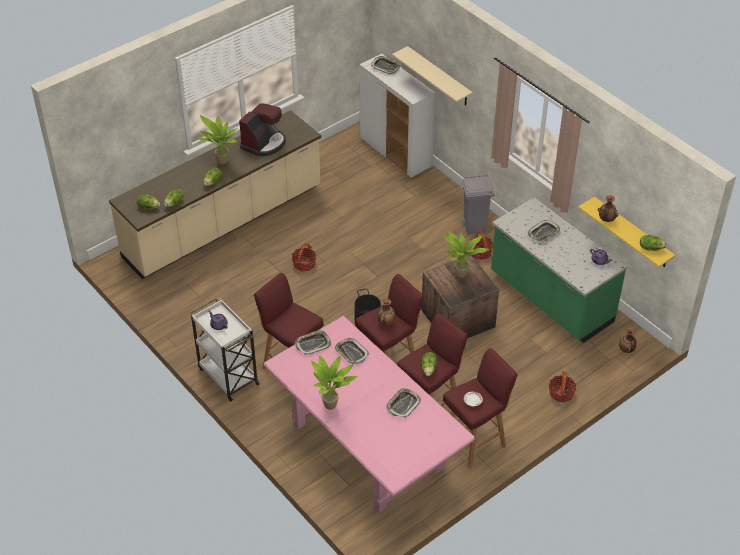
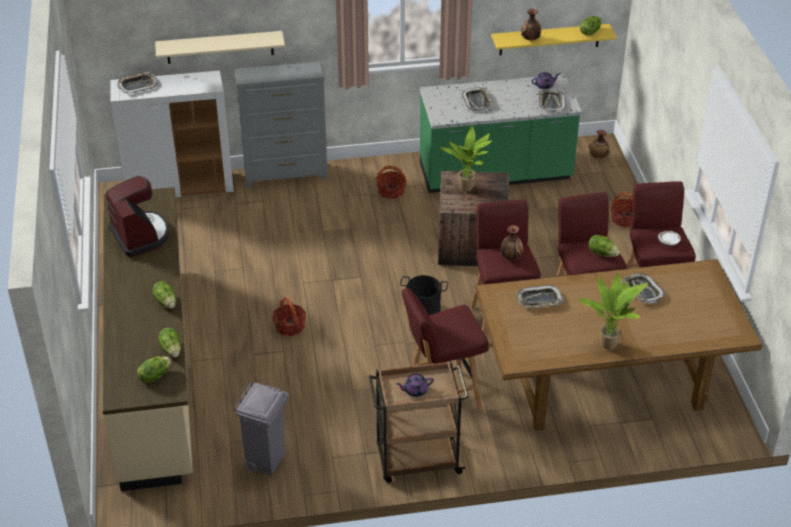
camera: 60 degrees left, 5 degrees down
white cart [190,298,260,402] -> brown cart [369,361,469,483]
potted plant [199,115,237,164] -> none
pink dining table [264,315,475,513] -> brown dining table [475,259,762,431]
tray [295,329,331,355] -> tray moved to [539,90,566,112]
grey trash can [462,175,495,234] -> grey trash can moved to [233,382,289,476]
none -> grey dresser [235,61,328,187]

